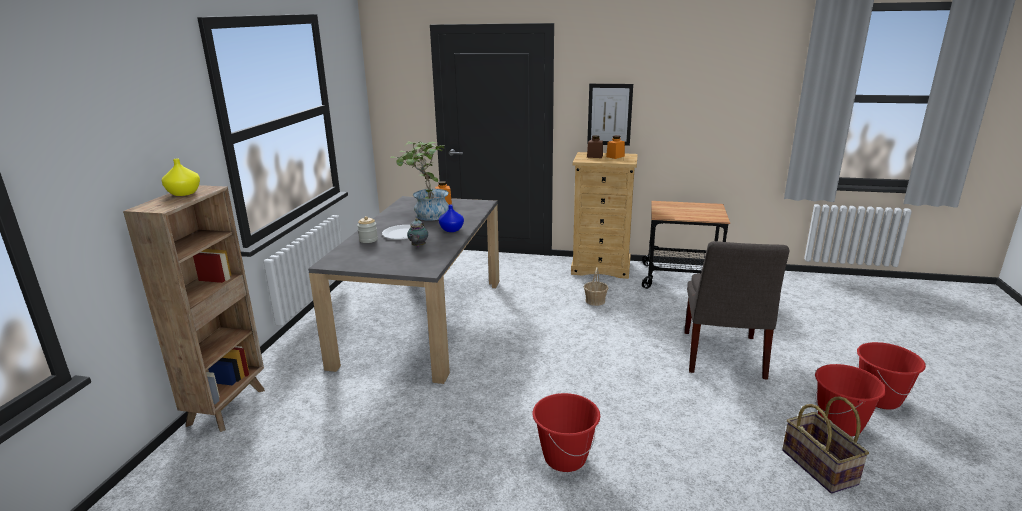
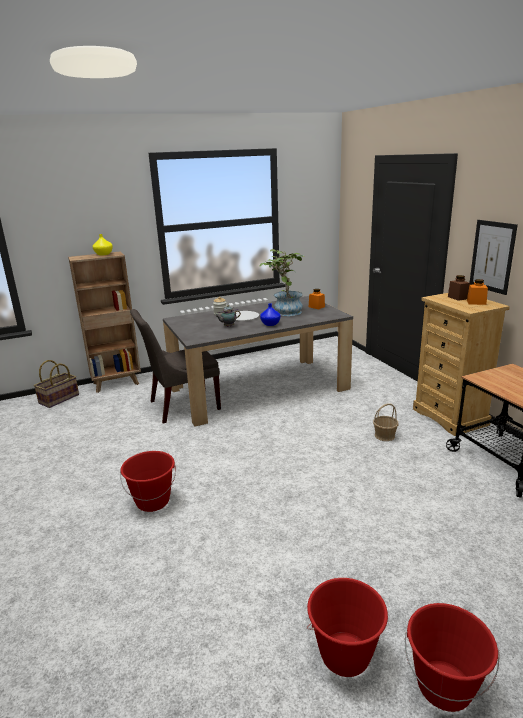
camera: 55 degrees right, 0 degrees up
grey chair [684,241,789,380] -> grey chair moved to [130,309,221,424]
basket [782,397,869,493] -> basket moved to [34,360,79,408]

